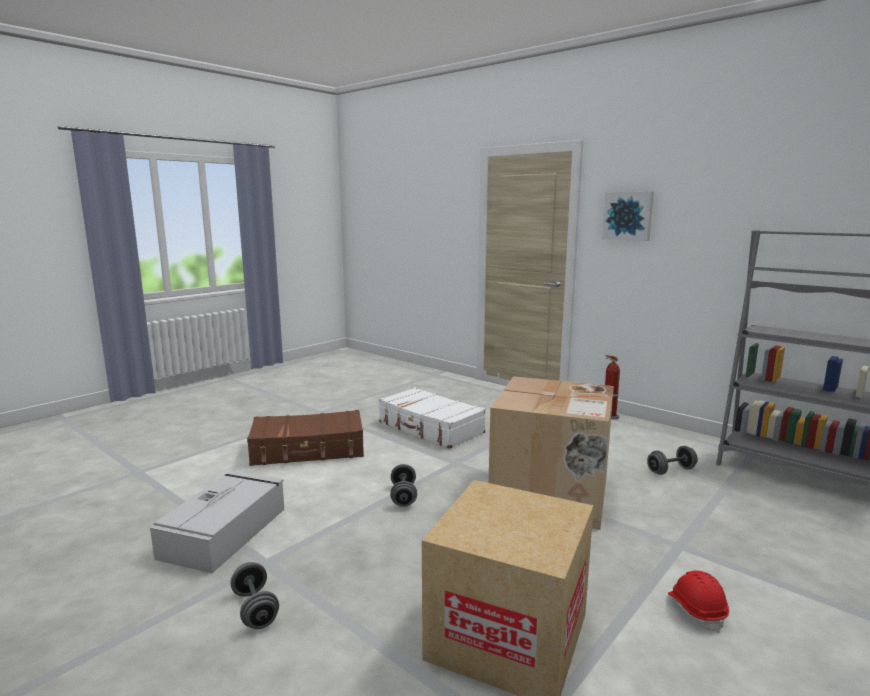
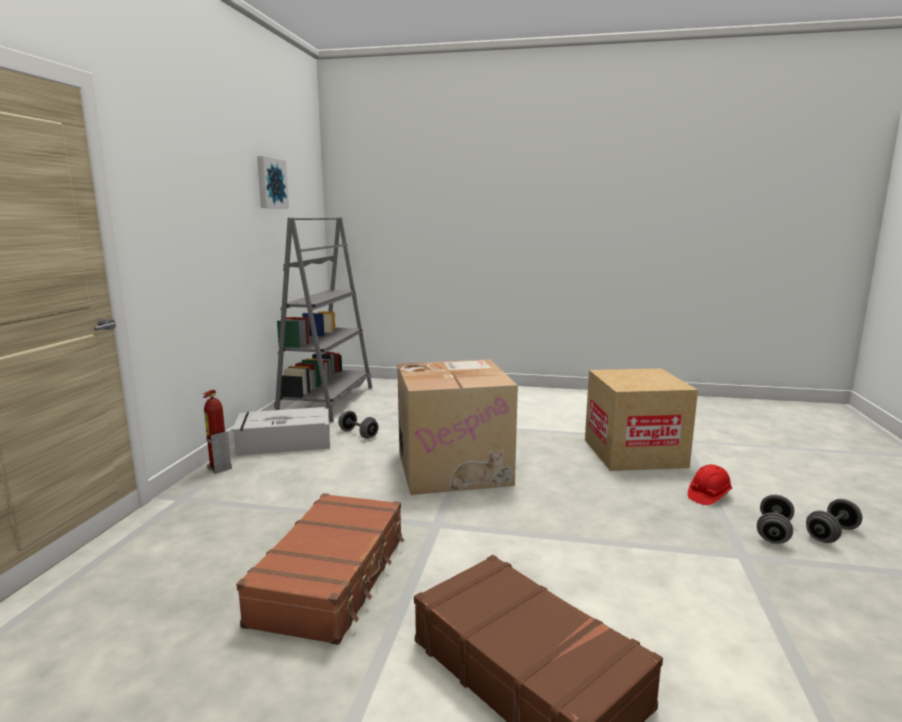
camera: 120 degrees left, 0 degrees up
grey storage box [150,471,284,573] -> grey storage box moved to [232,407,330,456]
white suitcase [379,387,486,449] -> brown suitcase [236,493,404,645]
grey dumbbell [390,464,417,507] -> grey dumbbell moved to [806,499,862,543]
picture [602,191,654,241] -> picture moved to [257,156,289,209]
red hard hat [668,570,729,633] -> red hard hat moved to [688,464,732,505]

